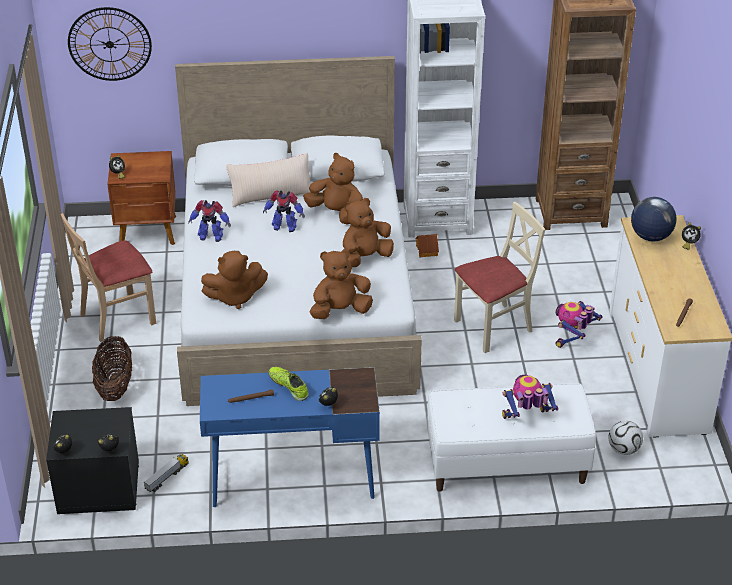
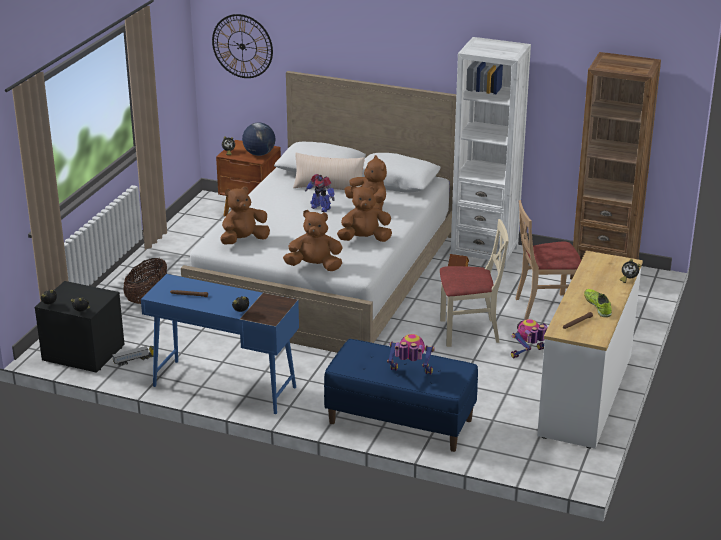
camera: 25 degrees right, 10 degrees down
beige chair [61,213,156,342] -> beige chair moved to [515,200,581,320]
toy robot [188,200,231,242] -> none
brown plush toy [201,251,268,309] -> brown plush toy turned 135 degrees clockwise [220,186,270,244]
shoe [269,367,309,401] -> shoe moved to [584,289,612,317]
white bench [427,383,596,492] -> blue bench [324,339,478,452]
football [608,421,643,455] -> none
globe [631,197,676,241] -> globe moved to [242,122,275,156]

